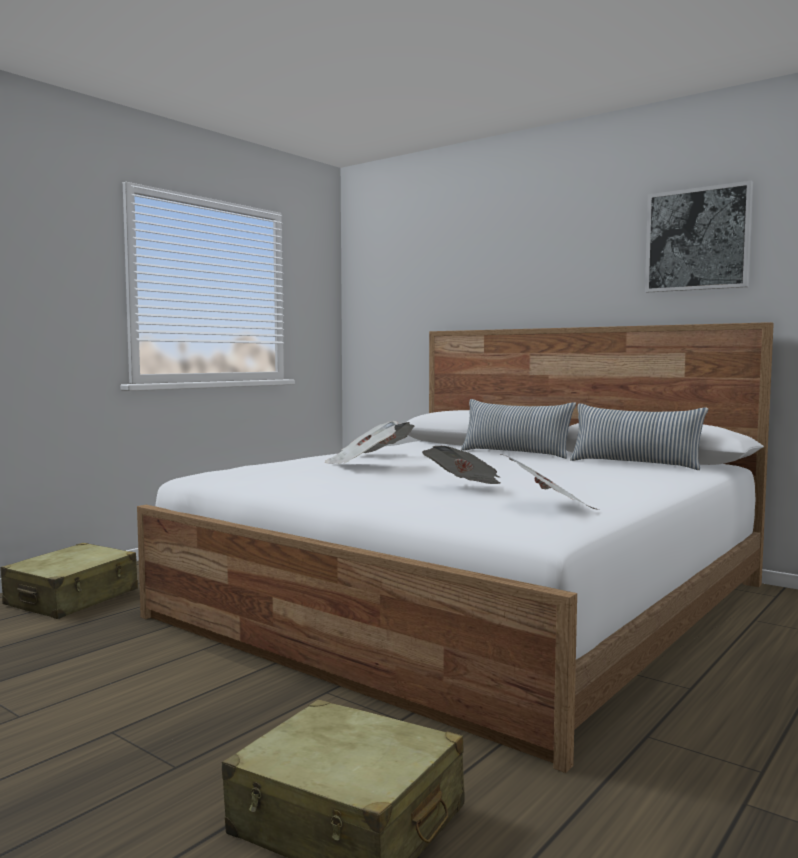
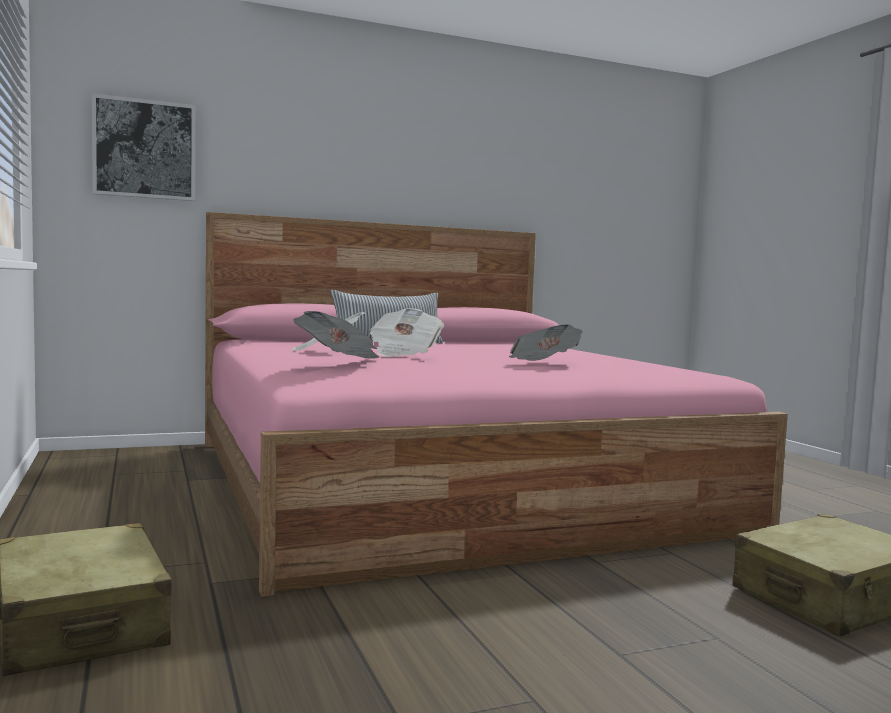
camera: 60 degrees left, 0 degrees up
white bed [137,322,774,773] -> pink bed [205,212,788,597]
newspaper [500,454,599,510] -> newspaper moved to [294,311,379,359]
pillow [570,403,708,470] -> none
picture [645,181,753,292] -> picture moved to [92,93,195,201]

